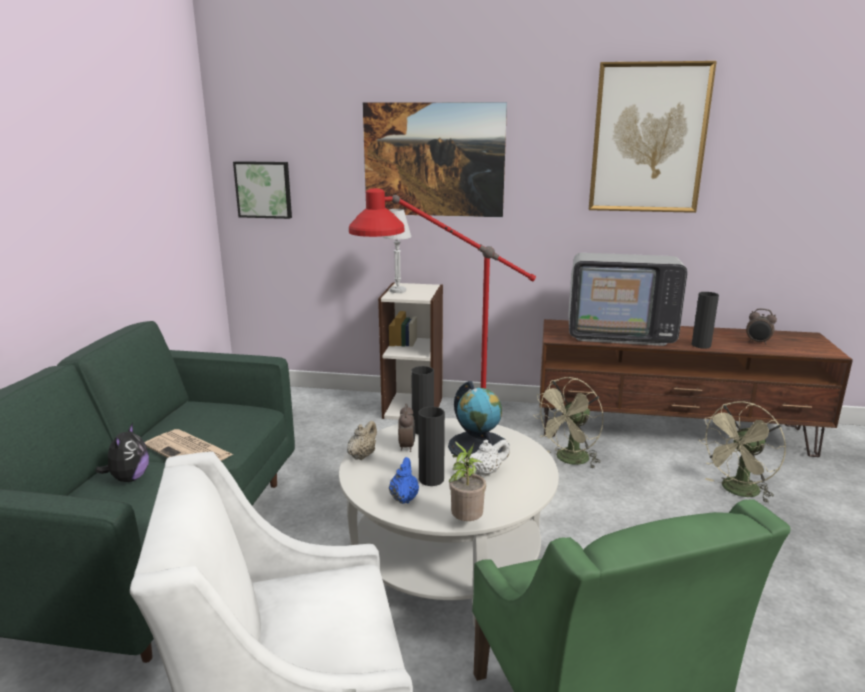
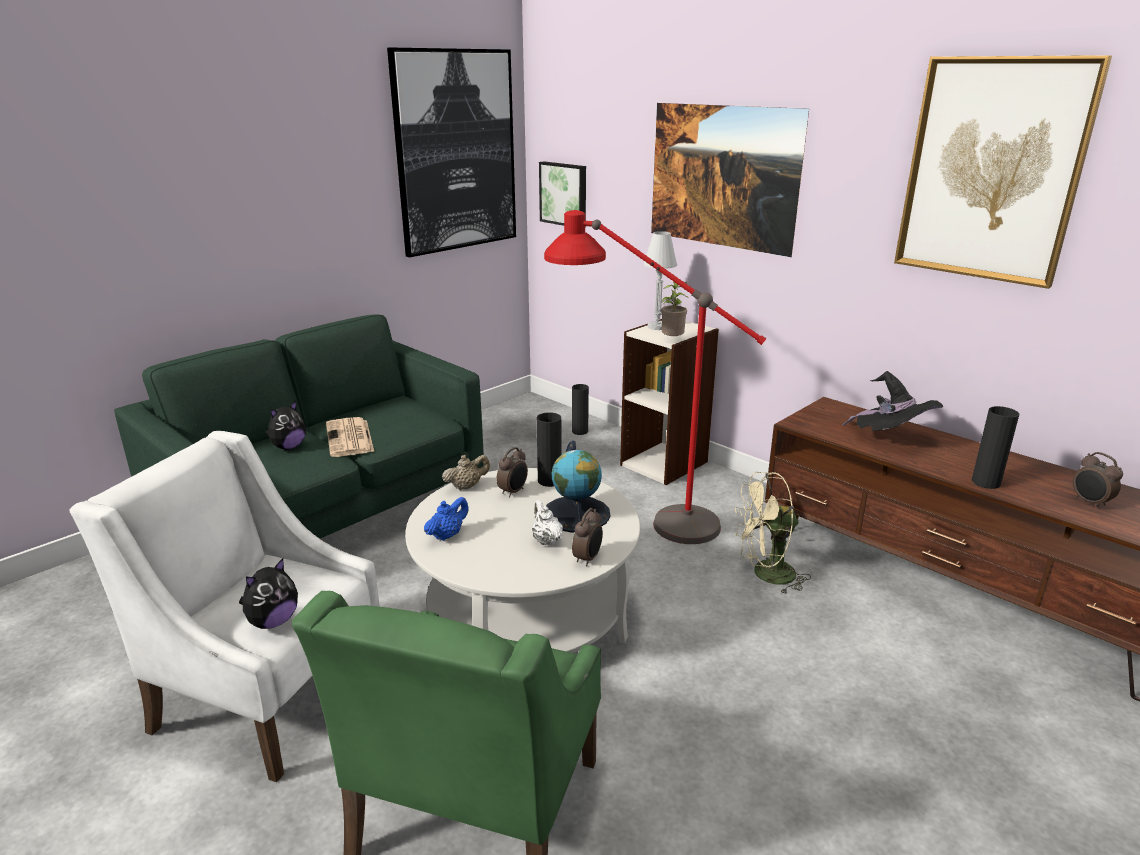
camera: 35 degrees right, 5 degrees up
black vase [418,407,445,486] -> black vase moved to [572,384,589,435]
potted plant [448,441,486,521] -> potted plant moved to [661,281,687,336]
white teapot [464,440,510,476] -> white teapot turned 120 degrees counterclockwise [532,500,563,546]
television [569,253,688,346] -> black hat [842,371,943,431]
beige fan [699,401,786,503] -> none
none -> plush toy [239,558,298,629]
none -> picture [387,48,516,257]
none -> alarm clock [572,508,603,566]

